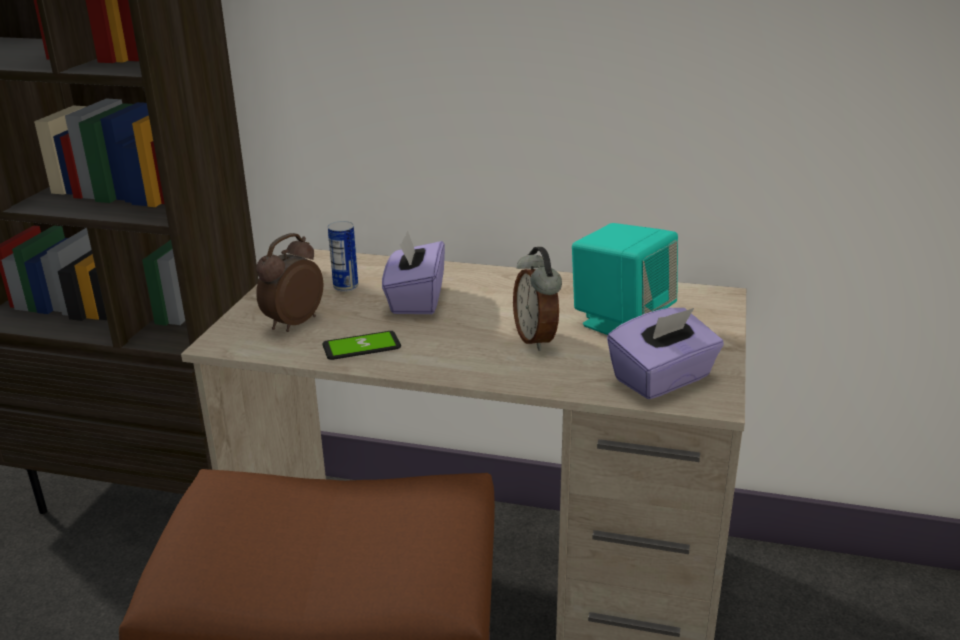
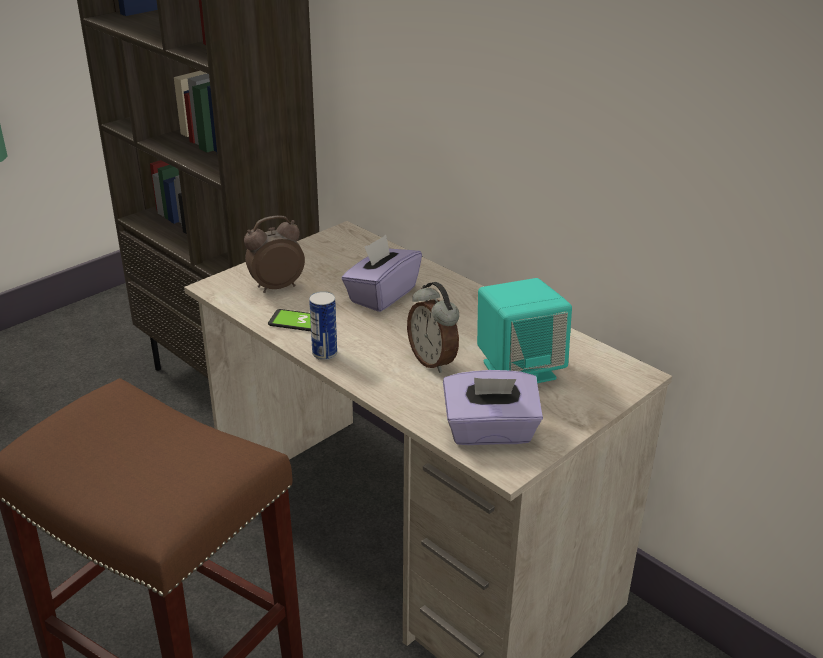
camera: 30 degrees right, 5 degrees up
can [328,221,358,292] -> can moved to [309,291,337,360]
alarm clock [513,247,562,351] -> alarm clock turned 45 degrees counterclockwise [407,282,459,373]

